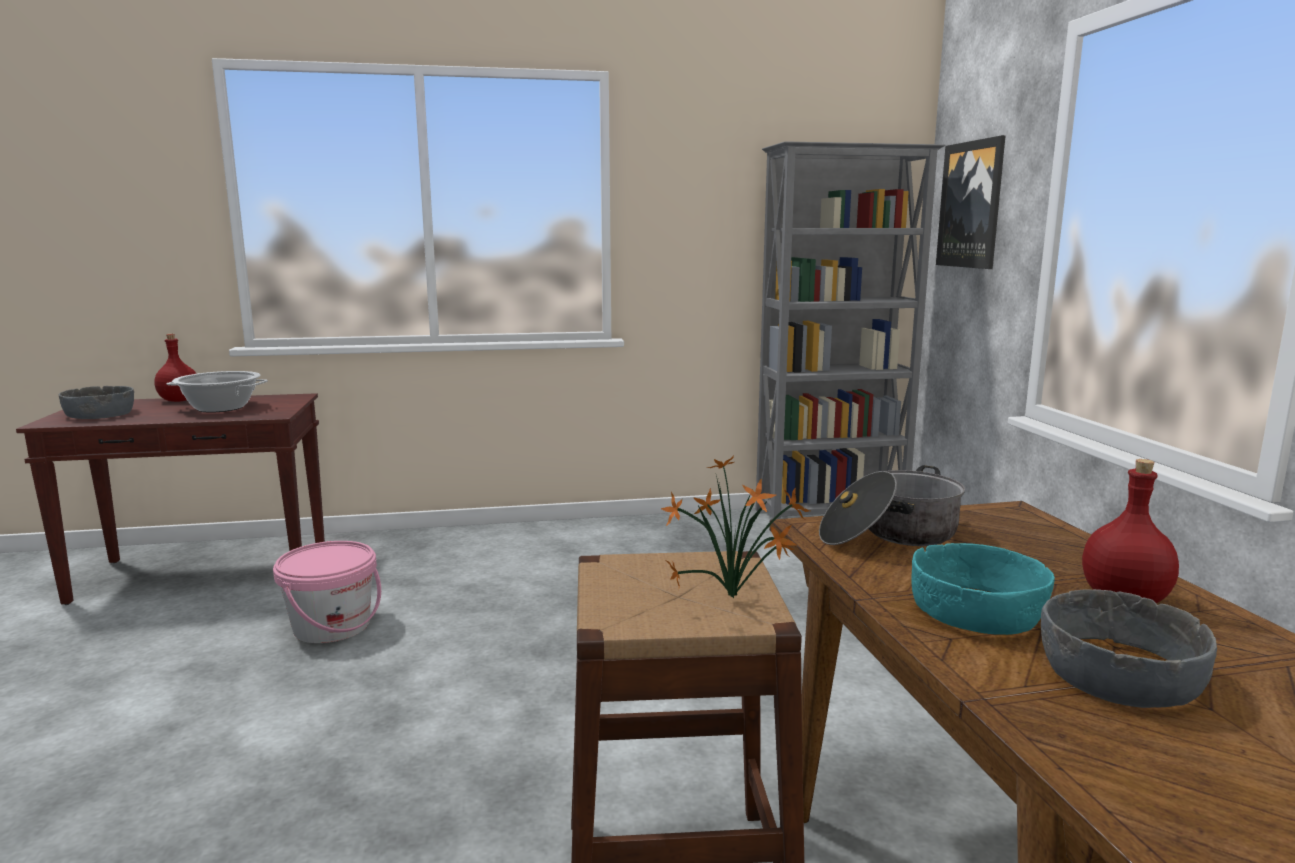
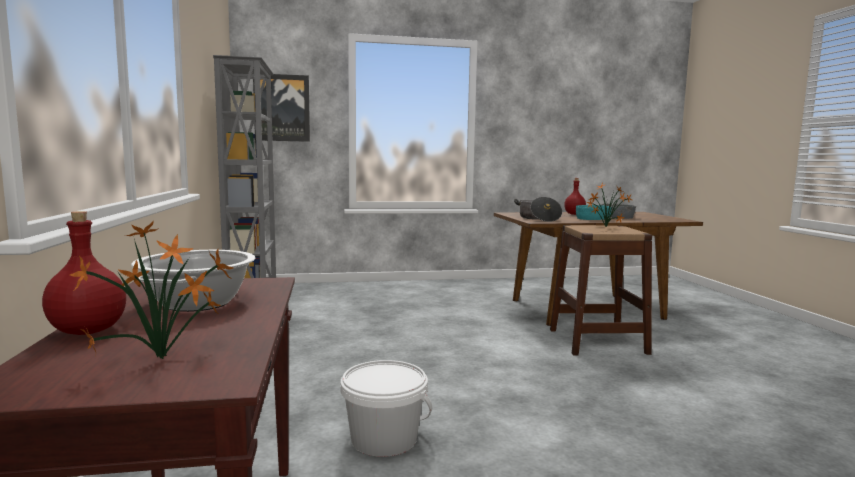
camera: 90 degrees left, 5 degrees down
grey bowl [59,386,134,419] -> potted plant [70,220,233,359]
pink bucket [273,541,381,643] -> white bucket [341,360,432,457]

